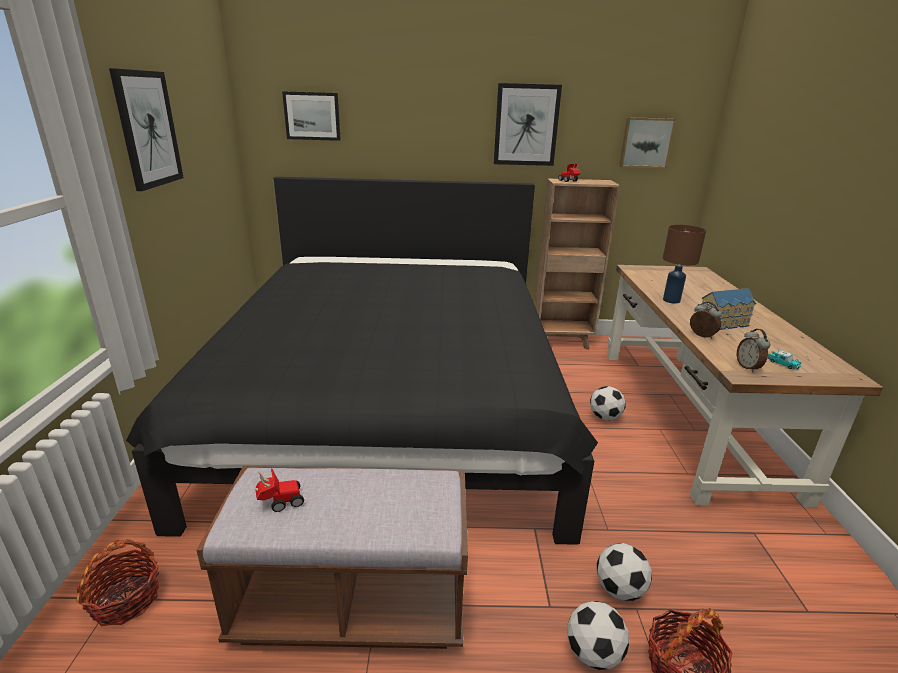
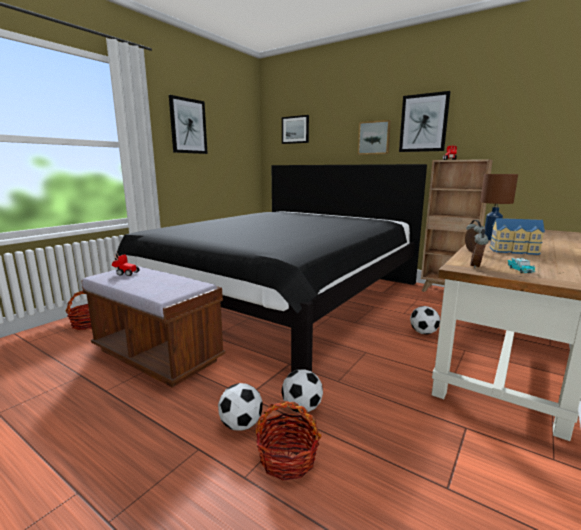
camera: 35 degrees right, 10 degrees down
picture [619,117,676,168] -> picture moved to [358,120,391,155]

